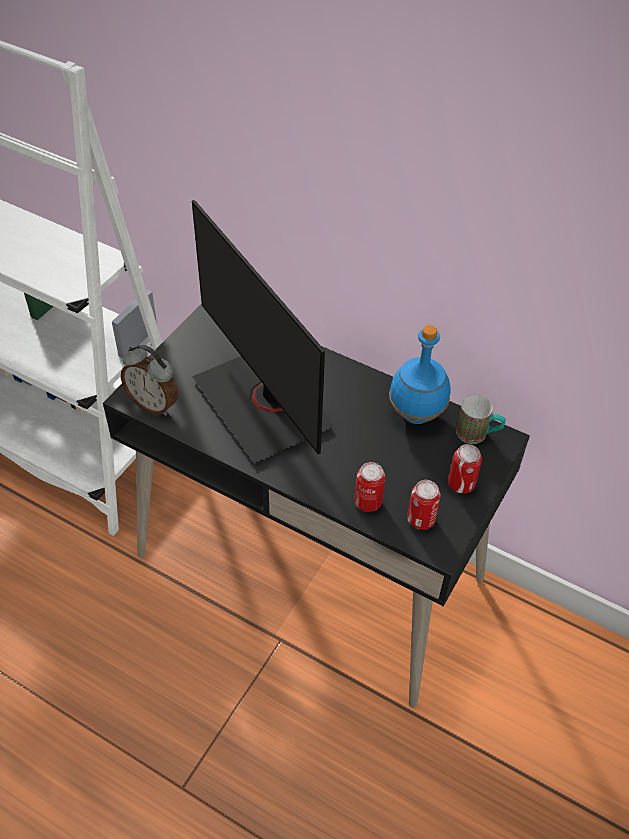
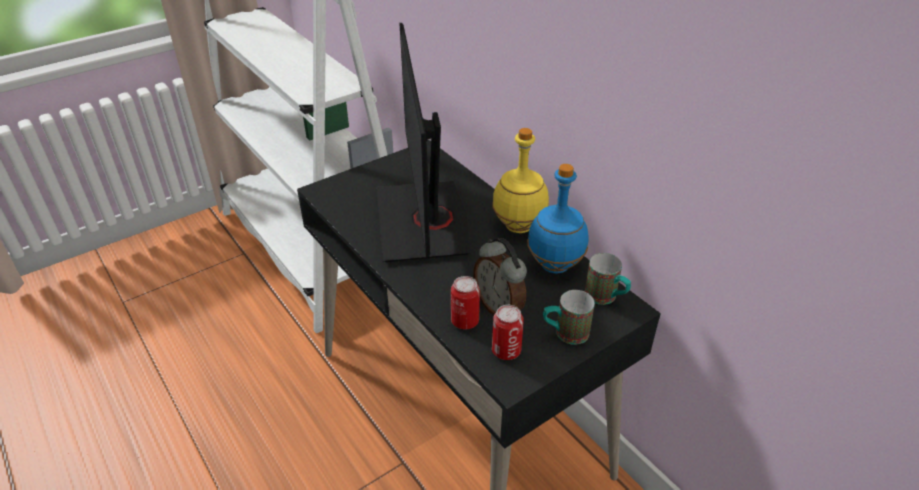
camera: 25 degrees right, 10 degrees down
alarm clock [121,344,178,416] -> alarm clock moved to [474,238,527,315]
can [448,444,482,493] -> mug [543,290,595,345]
none -> yellow bottle [492,128,549,233]

